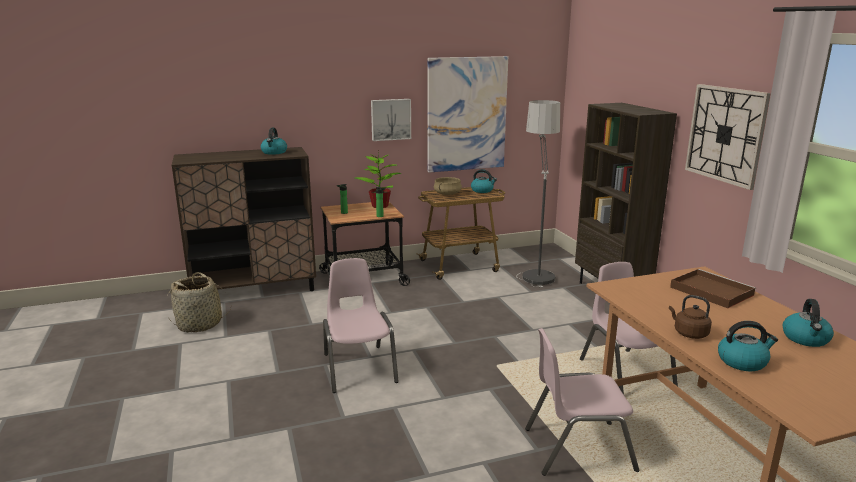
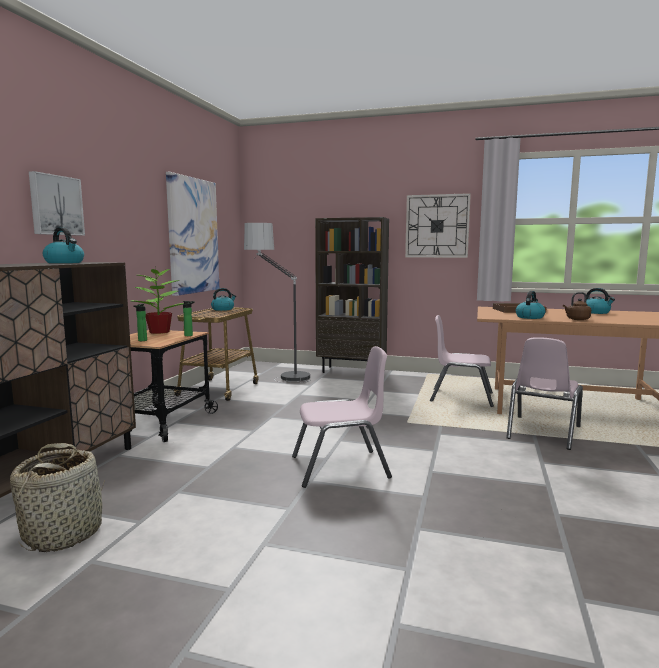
camera: 55 degrees left, 10 degrees down
pink chair [323,258,399,393] -> pink chair turned 150 degrees clockwise [292,346,392,488]
picture [371,99,411,141] -> picture moved to [29,171,85,236]
beige cooking pot [434,177,462,195] -> none
kettle [718,321,778,371] -> kettle moved to [515,291,546,319]

